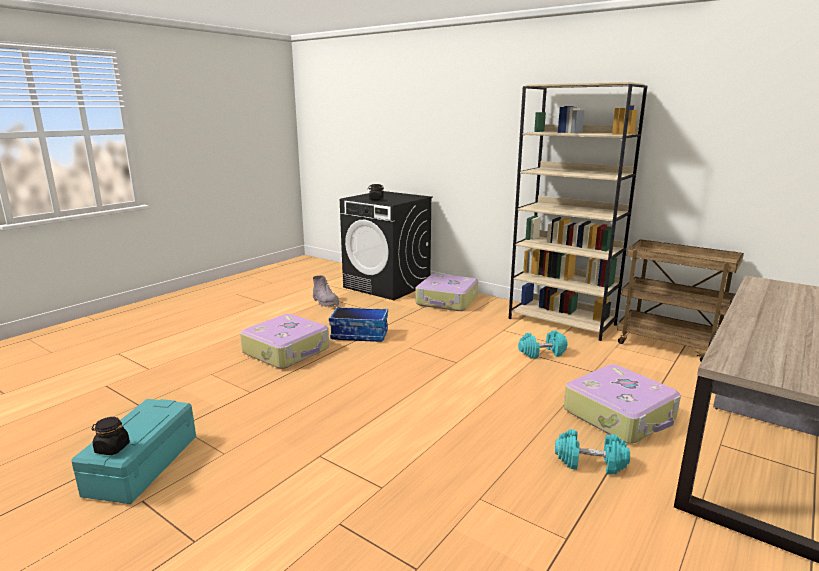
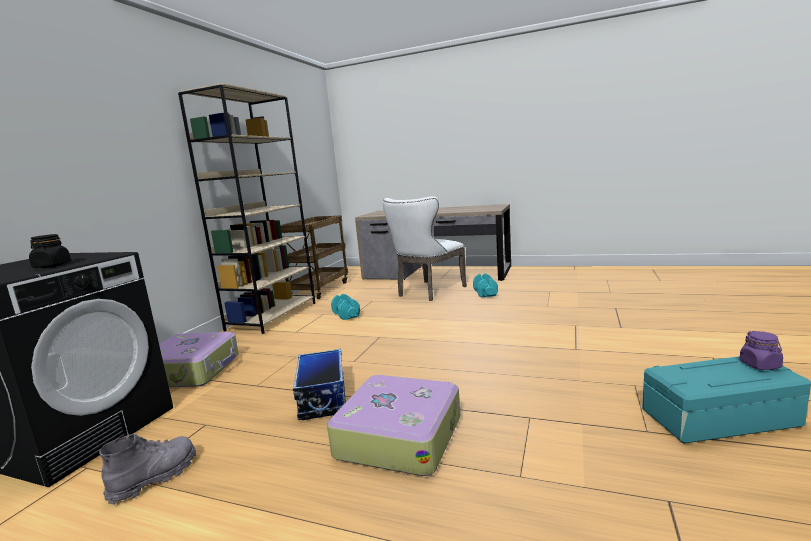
camera: 105 degrees left, 5 degrees down
black jar [92,417,130,455] -> purple jar [739,331,783,370]
suitcase [564,364,681,444] -> white chair [383,196,467,301]

